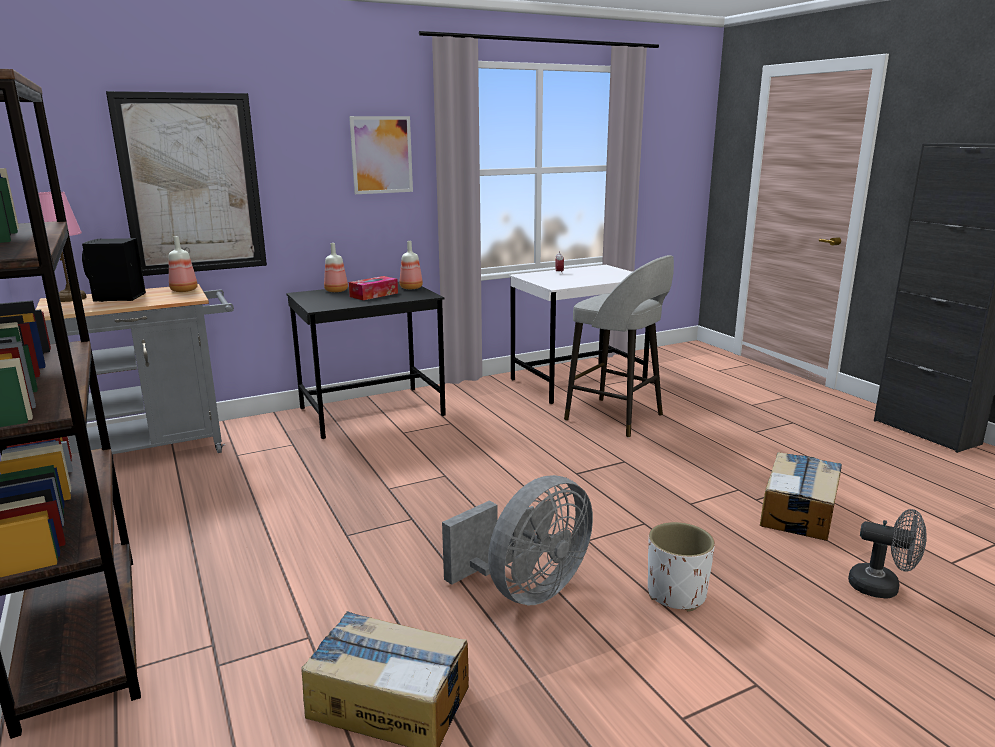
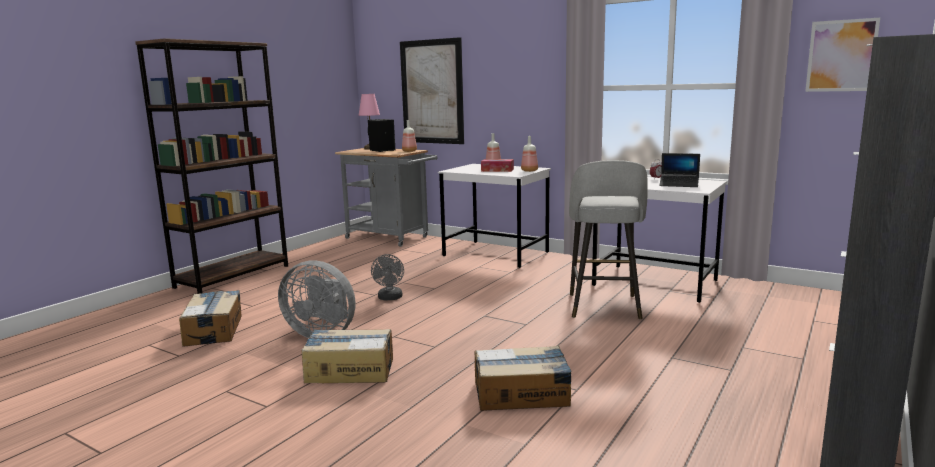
camera: 60 degrees right, 5 degrees down
black desk [286,282,446,439] -> white desk [438,164,551,268]
picture [349,116,413,194] -> picture moved to [805,18,880,92]
white planter [648,522,715,612] -> cardboard box [301,329,393,383]
grey fan [848,509,926,599] -> grey fan moved to [371,254,404,300]
none -> laptop [659,153,700,187]

